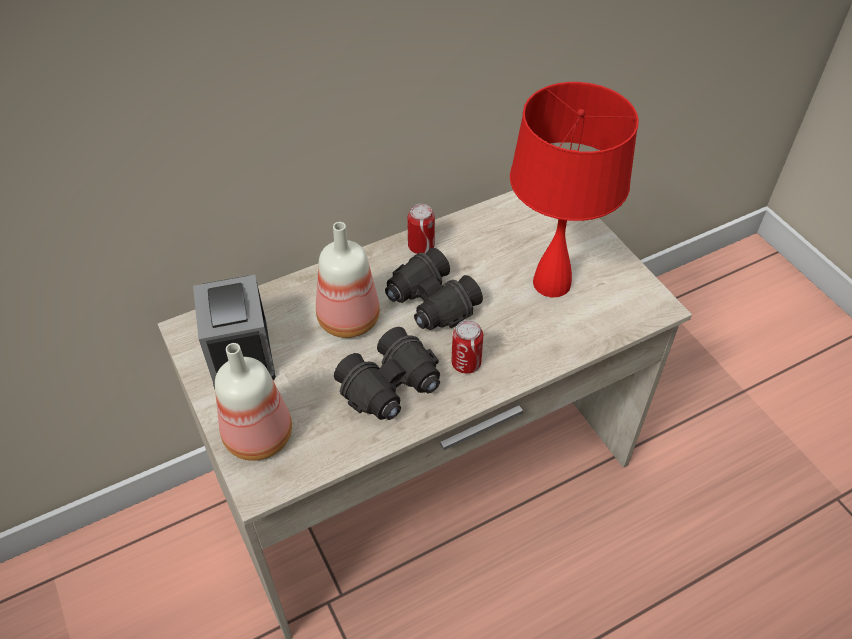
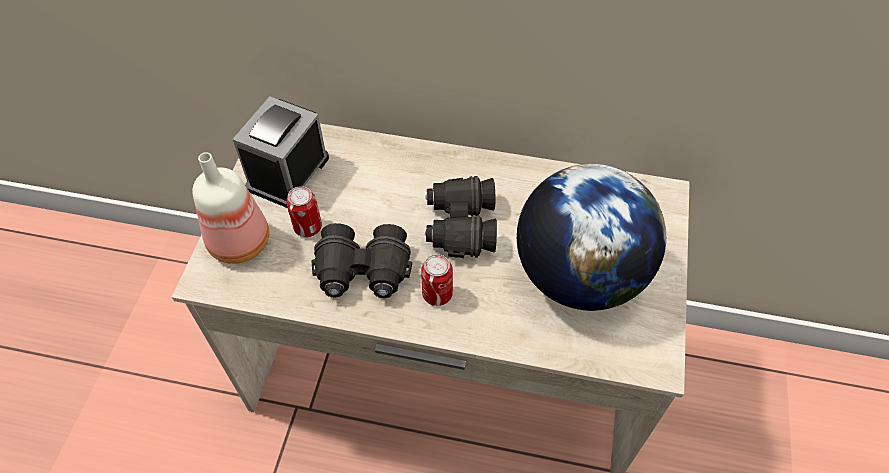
camera: 40 degrees right, 5 degrees up
bottle [316,222,380,338] -> none
can [408,204,435,254] -> can moved to [286,186,322,237]
red table lamp [510,82,639,298] -> globe [517,164,666,311]

